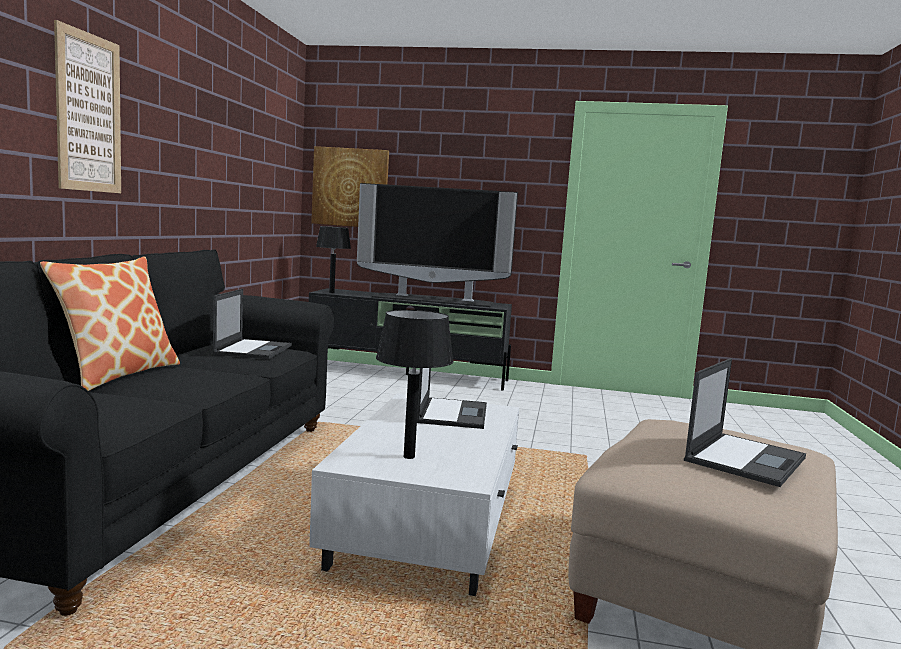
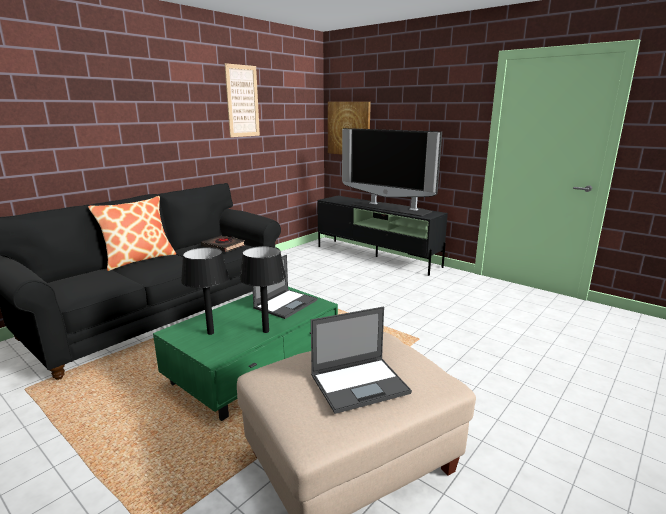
camera: 30 degrees right, 10 degrees up
picture [54,20,121,193] -> picture moved to [225,63,260,137]
laptop [212,289,292,359] -> black book [201,236,245,252]
white coffee table [309,393,519,596] -> green coffee table [153,287,338,421]
black table lamp [316,226,351,293] -> black table lamp moved to [240,246,286,333]

